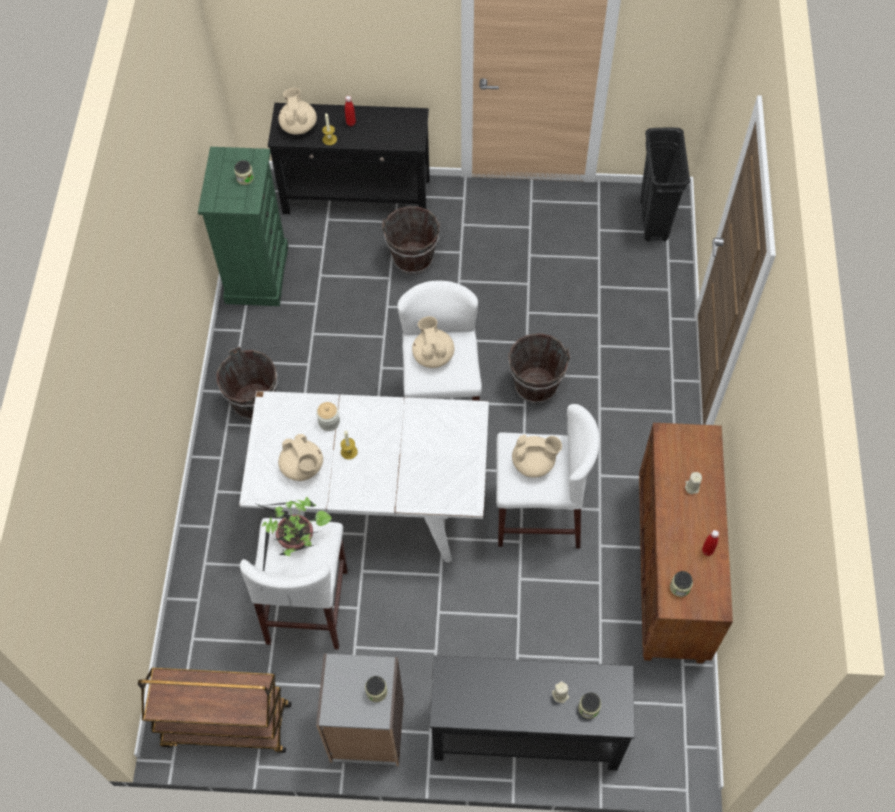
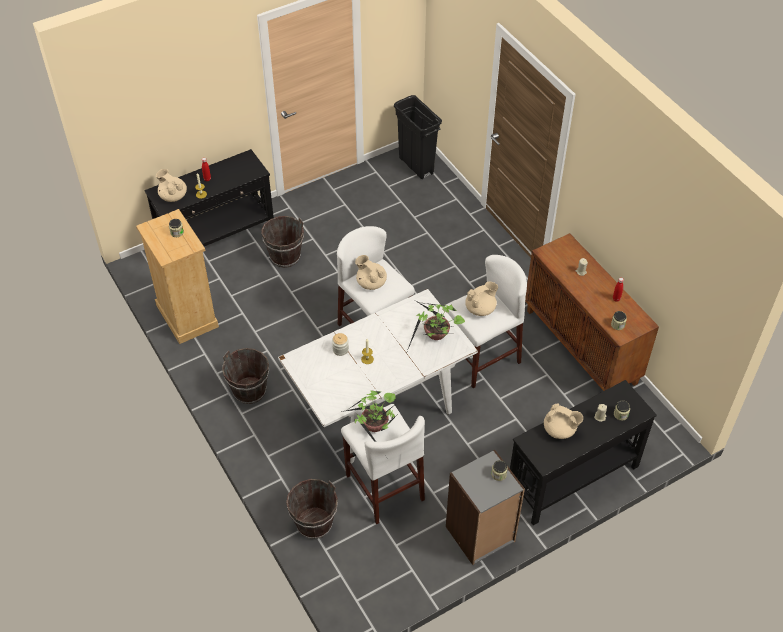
camera: 35 degrees left, 10 degrees down
brown cart [138,668,291,753] -> none
green dresser [198,147,288,306] -> beige dresser [136,209,219,344]
beige teapot [278,434,323,481] -> beige teapot moved to [544,404,583,439]
brown bucket [508,333,570,404] -> brown bucket moved to [286,479,338,539]
none -> potted plant [407,301,465,351]

